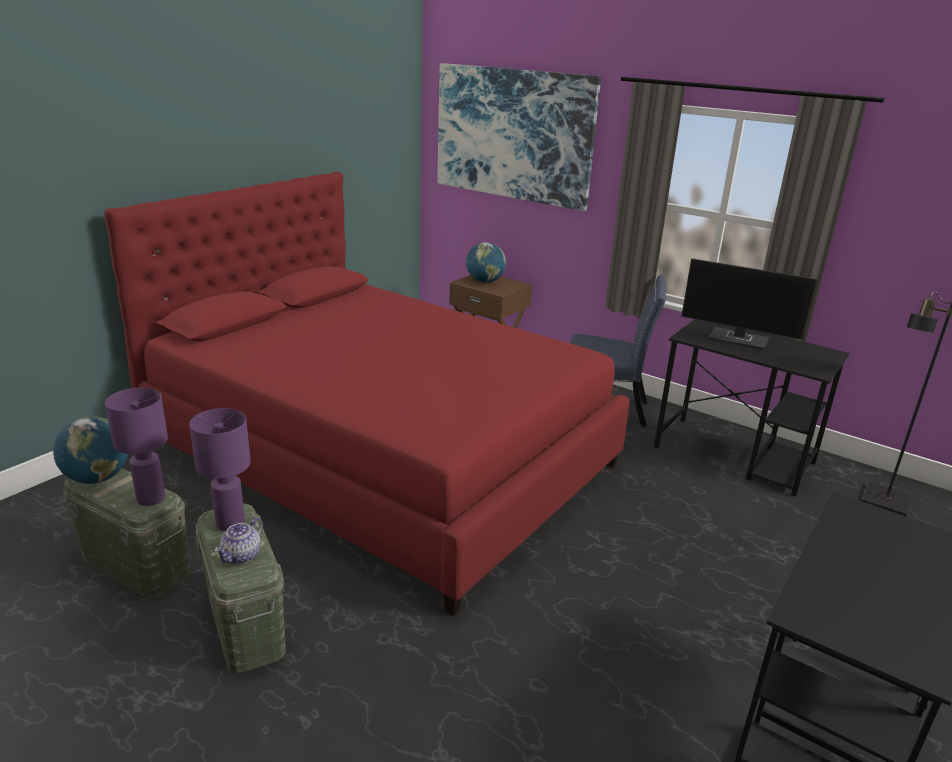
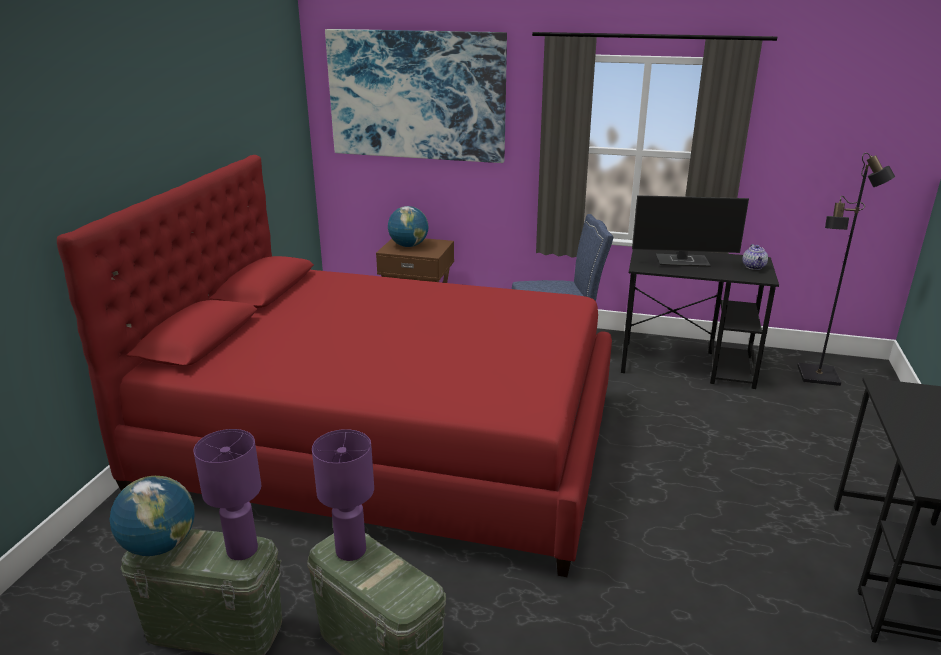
camera: 20 degrees left, 0 degrees up
teapot [214,517,263,564] -> teapot moved to [743,244,768,270]

